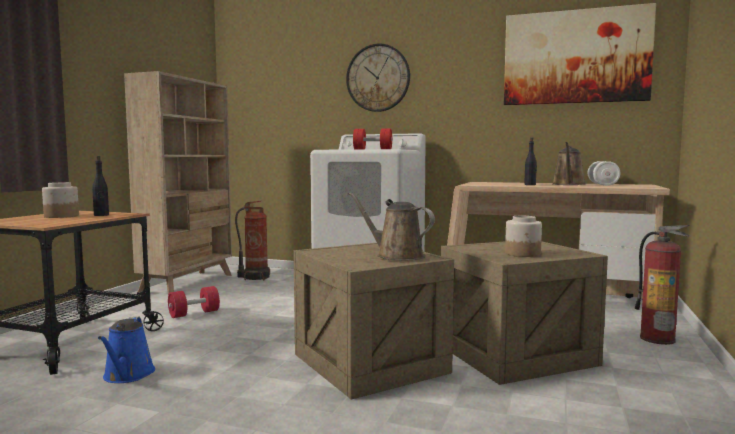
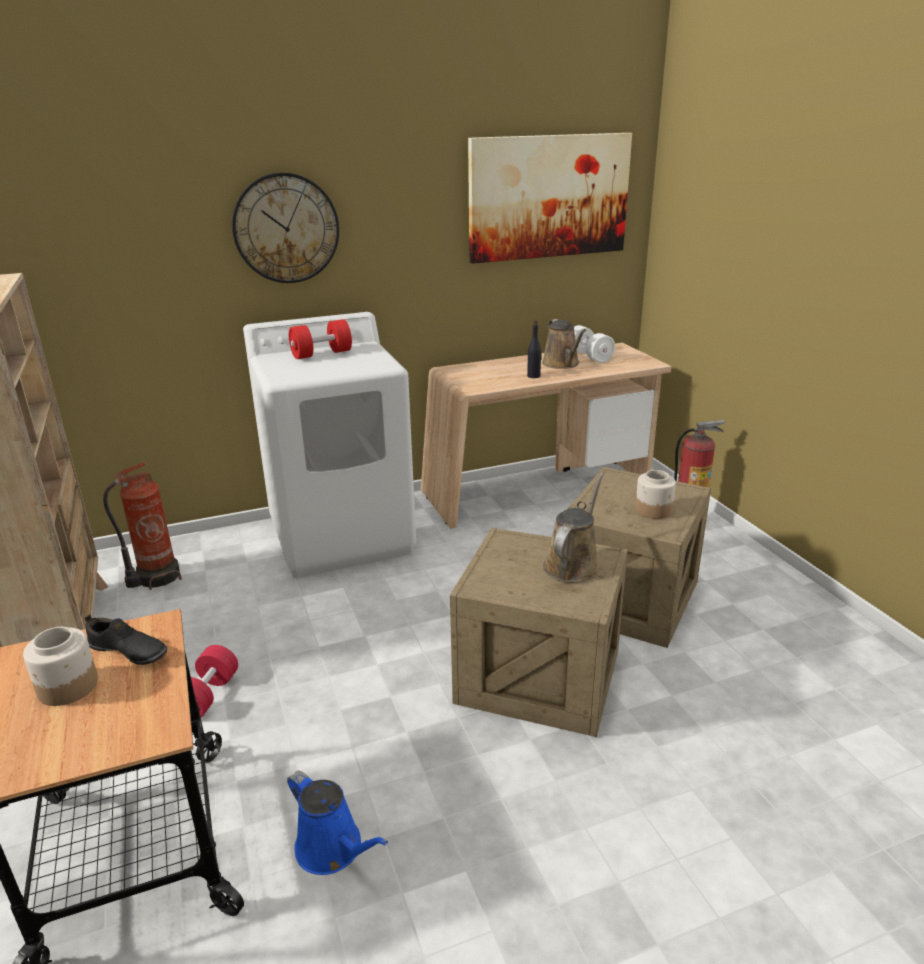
camera: 40 degrees left, 20 degrees up
black bottle [92,156,109,216] -> black shoe [85,614,167,665]
brown watering can [349,192,435,260] -> brown watering can turned 120 degrees clockwise [543,473,604,583]

